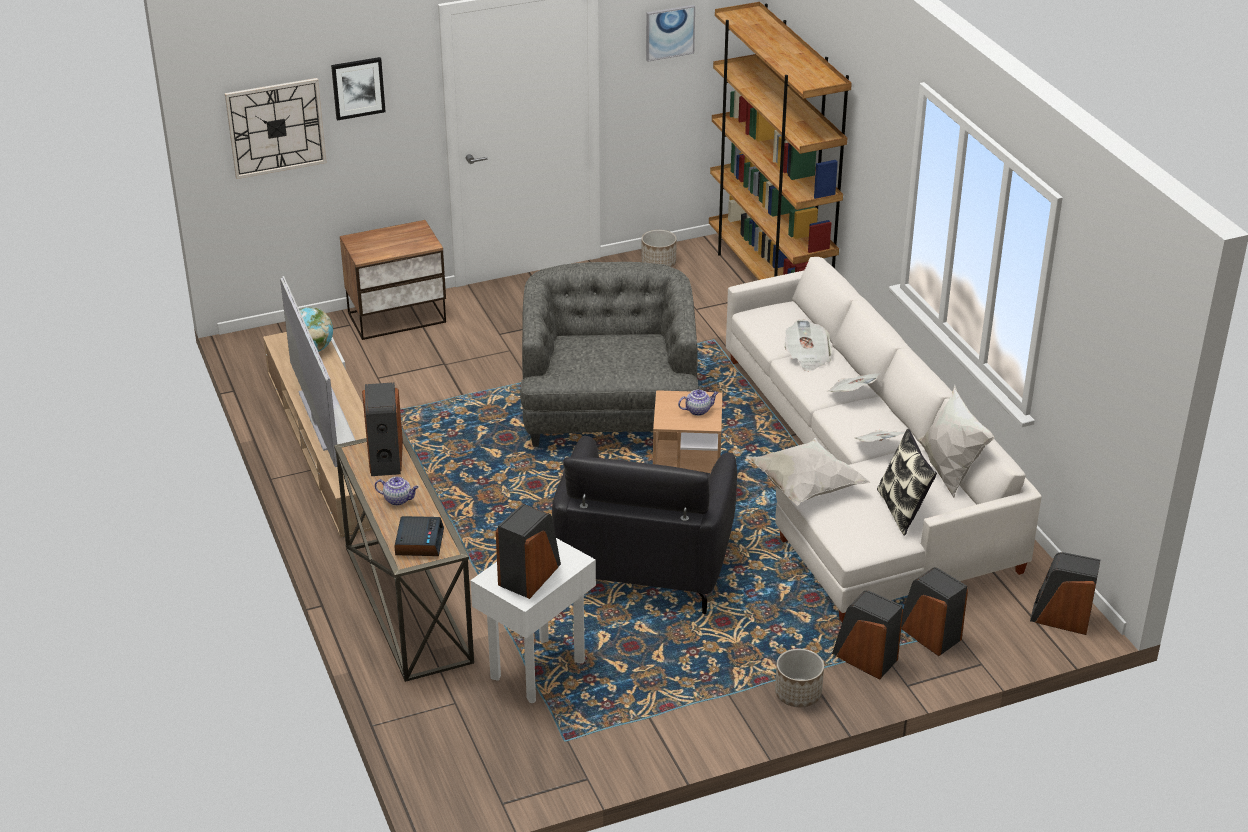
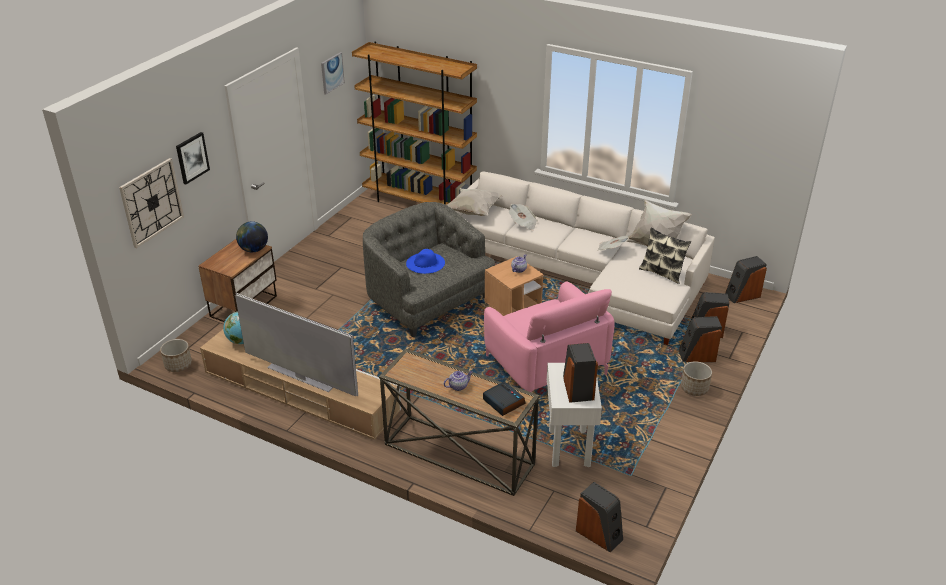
camera: 40 degrees left, 0 degrees up
speaker [362,382,403,476] -> speaker moved to [576,482,623,553]
black armchair [552,436,737,615] -> pink armchair [484,282,615,392]
planter [642,230,677,267] -> planter moved to [160,339,192,372]
white pillow [746,438,870,506] -> white pillow moved to [447,188,503,216]
newspaper [827,373,880,392] -> none
none -> globe [236,221,268,252]
none -> blue hat [406,249,445,274]

